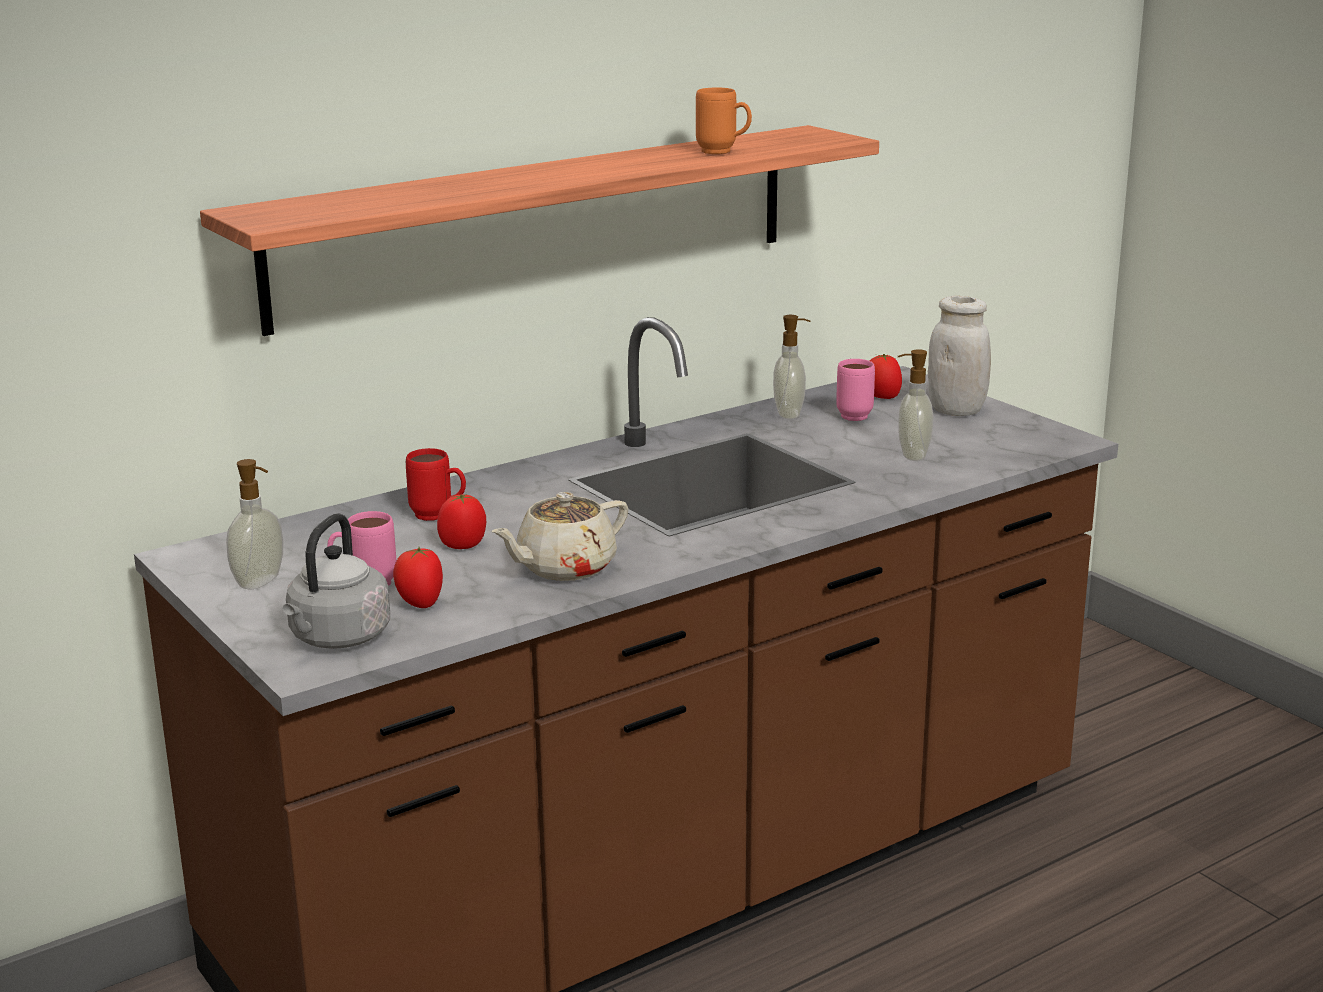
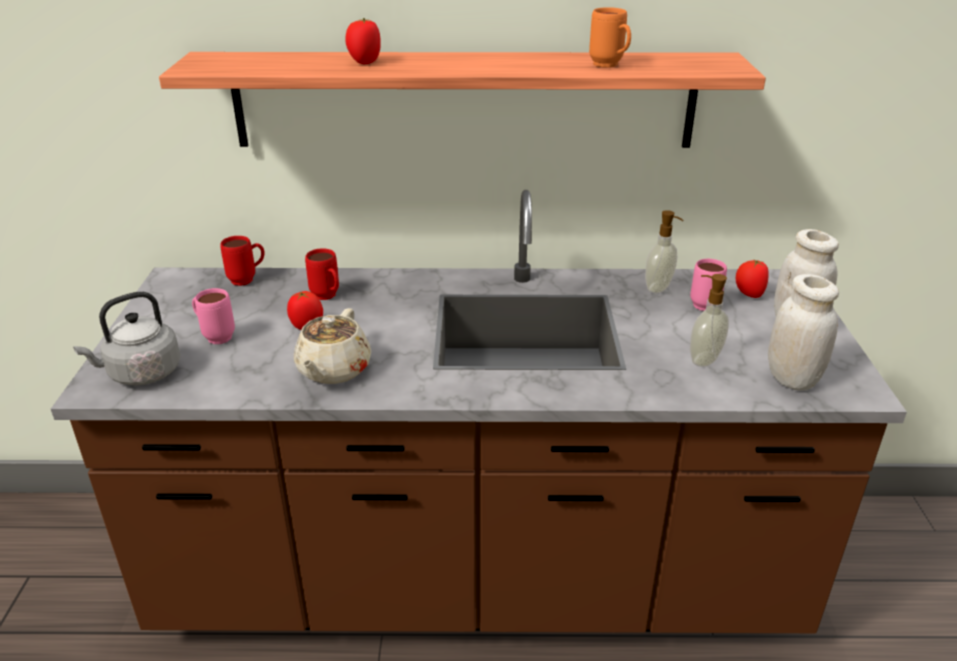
camera: 35 degrees right, 10 degrees up
soap dispenser [226,459,283,589] -> none
tomato [393,547,443,608] -> tomato moved to [345,18,381,64]
beige teapot [491,492,628,581] -> beige teapot turned 75 degrees counterclockwise [294,308,371,384]
none -> red mug [220,236,265,286]
none -> white jar [768,274,839,390]

